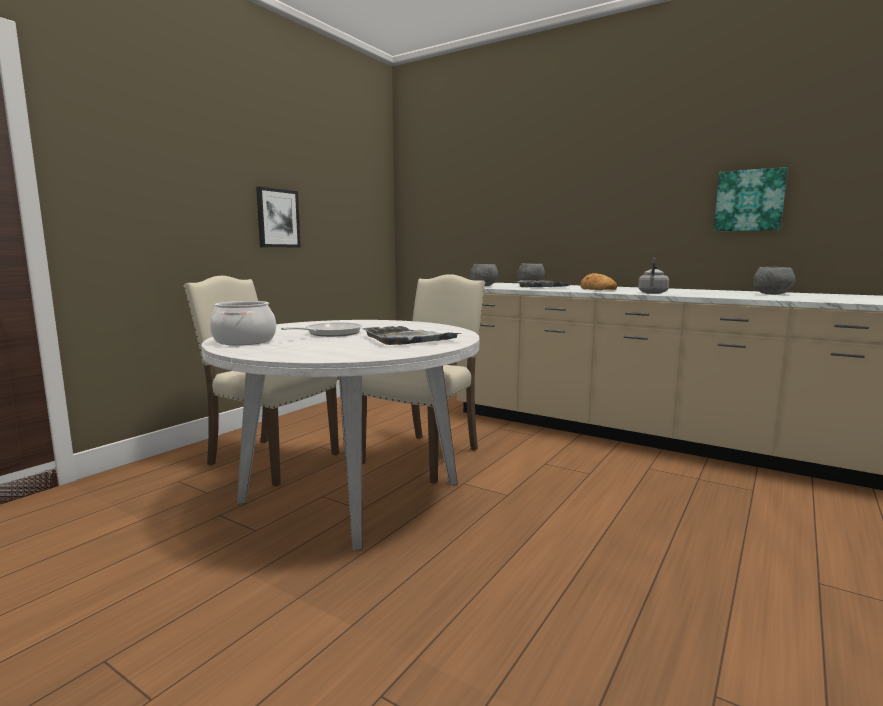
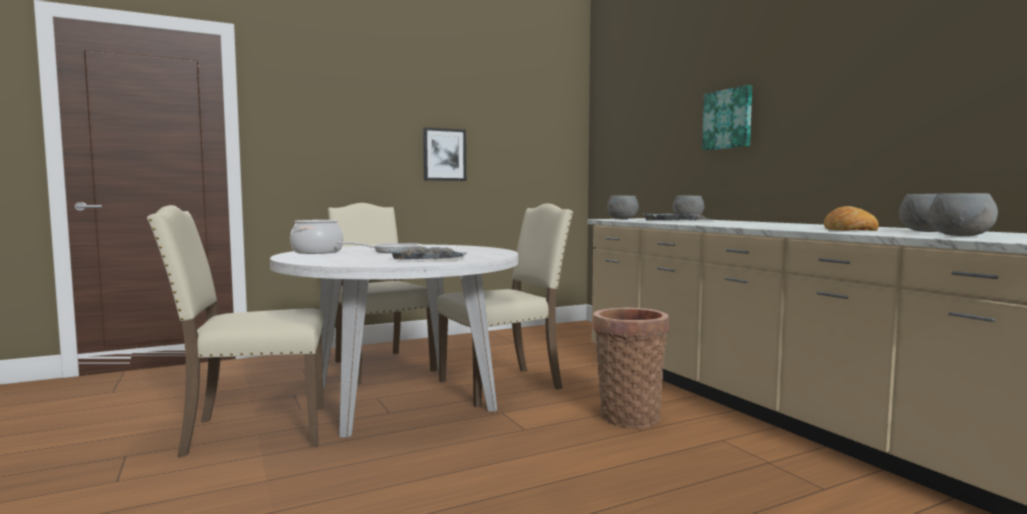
camera: 30 degrees right, 5 degrees down
bread [580,273,617,290] -> bread moved to [824,206,879,231]
grey kettle [638,257,669,294] -> none
picture [714,167,788,231] -> picture moved to [702,85,752,151]
none -> beige chair [147,205,324,457]
none -> basket [593,307,669,428]
none -> grey bowl [928,193,998,236]

